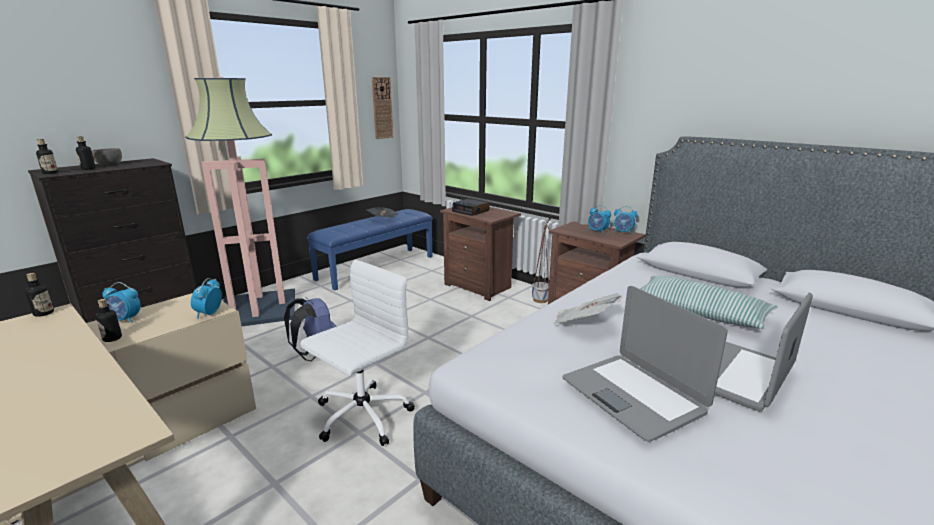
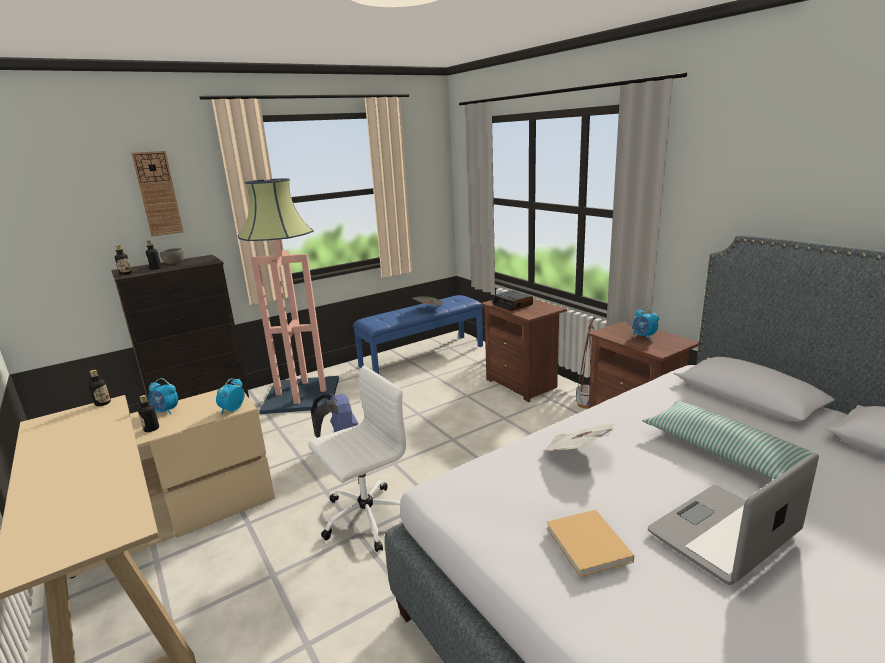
camera: 15 degrees right, 0 degrees up
wall clock [372,77,393,139] -> wall clock moved to [131,151,184,236]
laptop [563,286,728,442] -> beige book [546,510,634,577]
alarm clock [614,206,638,234] -> none

